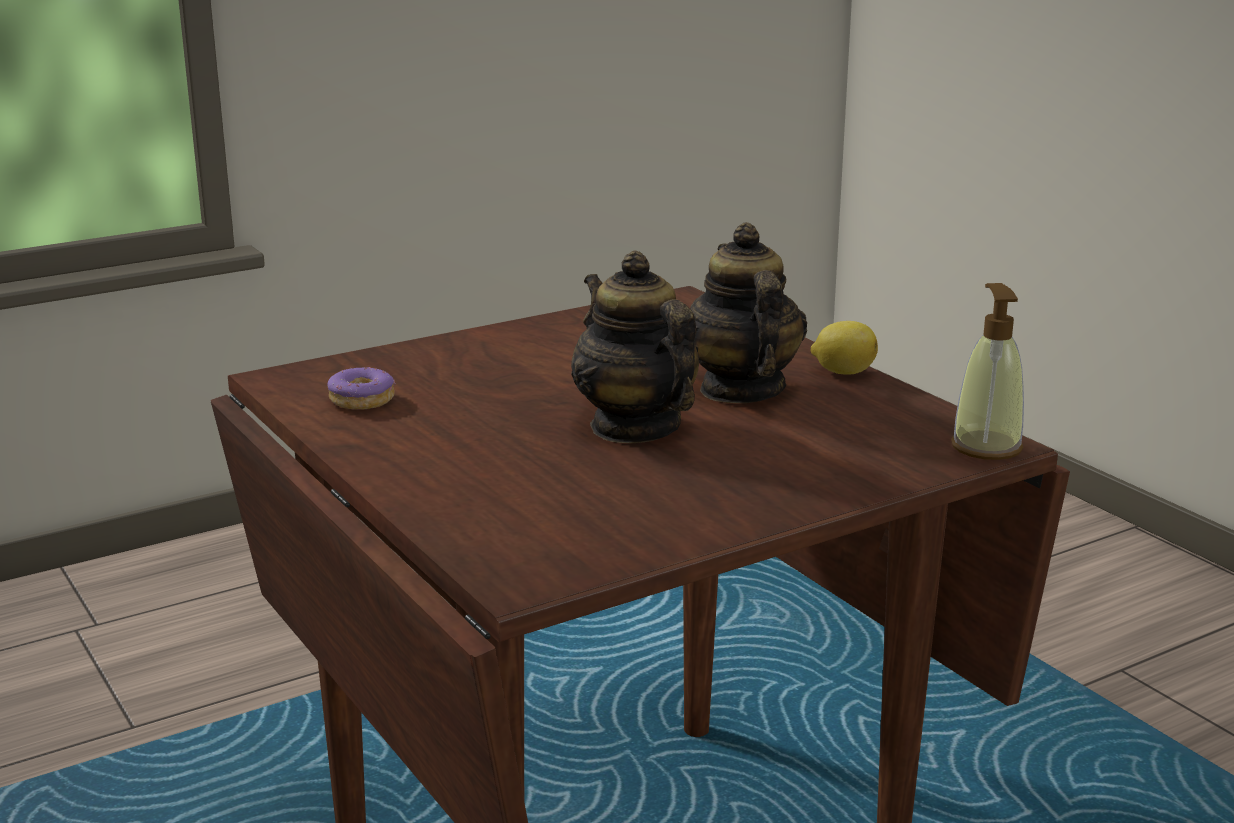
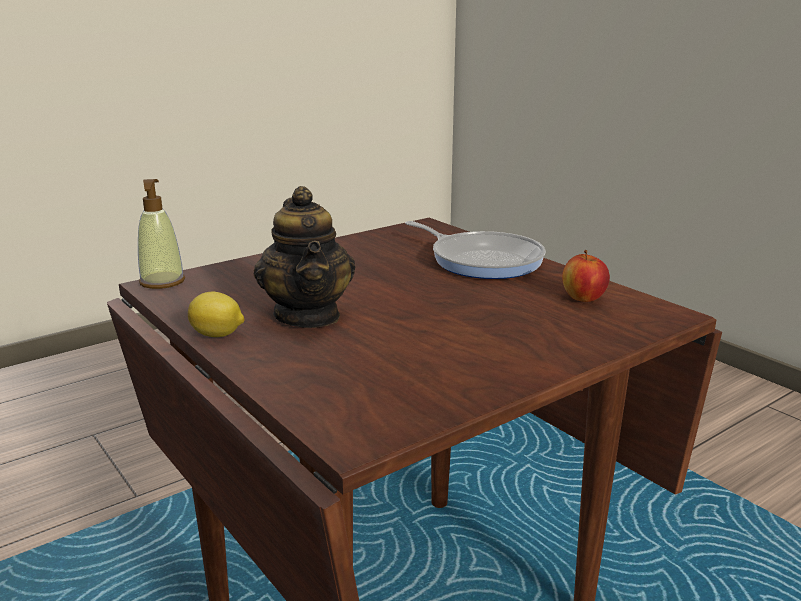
camera: 175 degrees right, 0 degrees up
donut [327,367,396,410] -> apple [562,250,610,302]
teapot [571,250,699,443] -> none
none -> frying pan [405,221,546,279]

